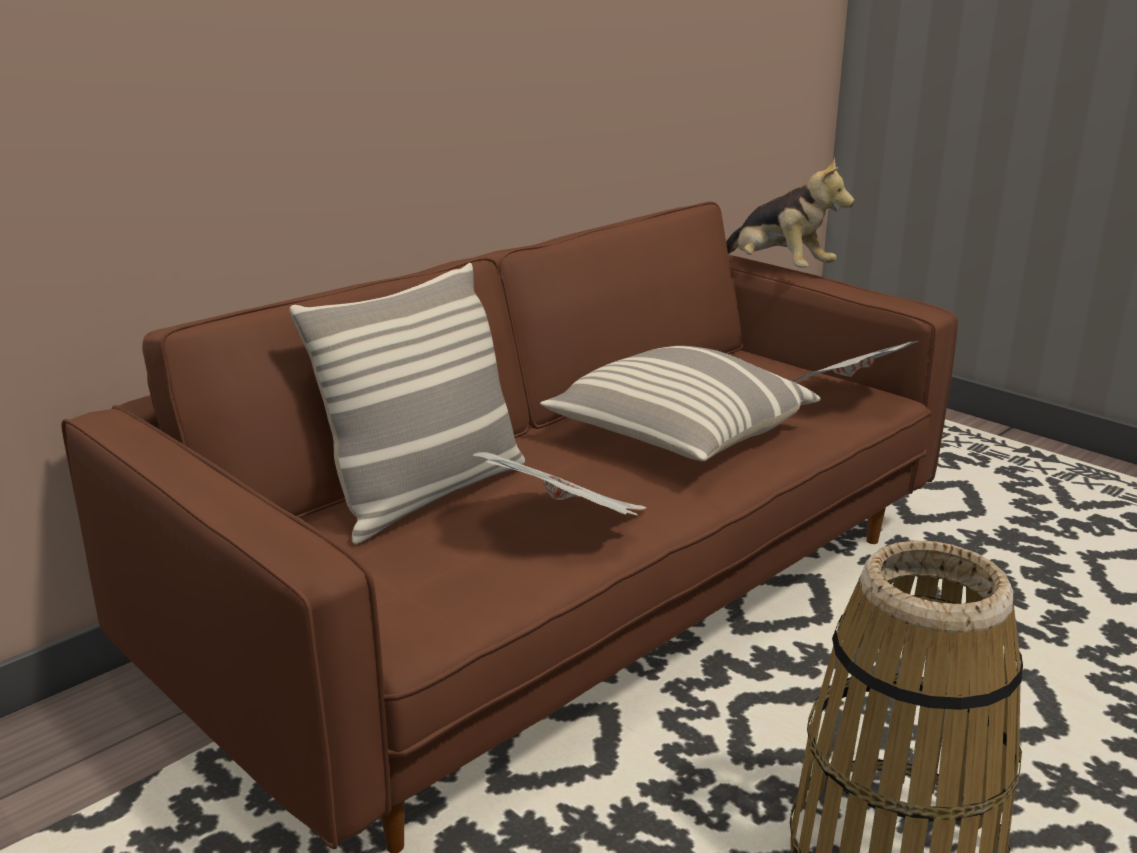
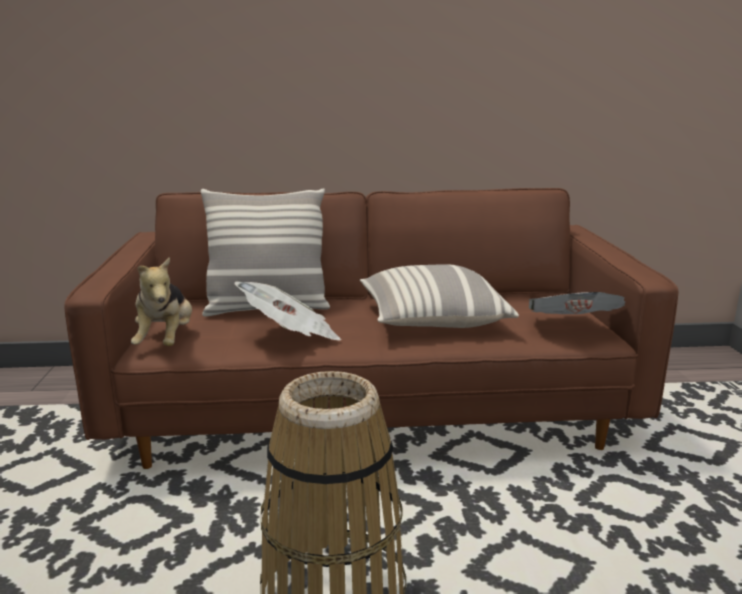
camera: 40 degrees right, 5 degrees down
plush toy [726,157,854,268] -> plush toy moved to [131,257,192,346]

